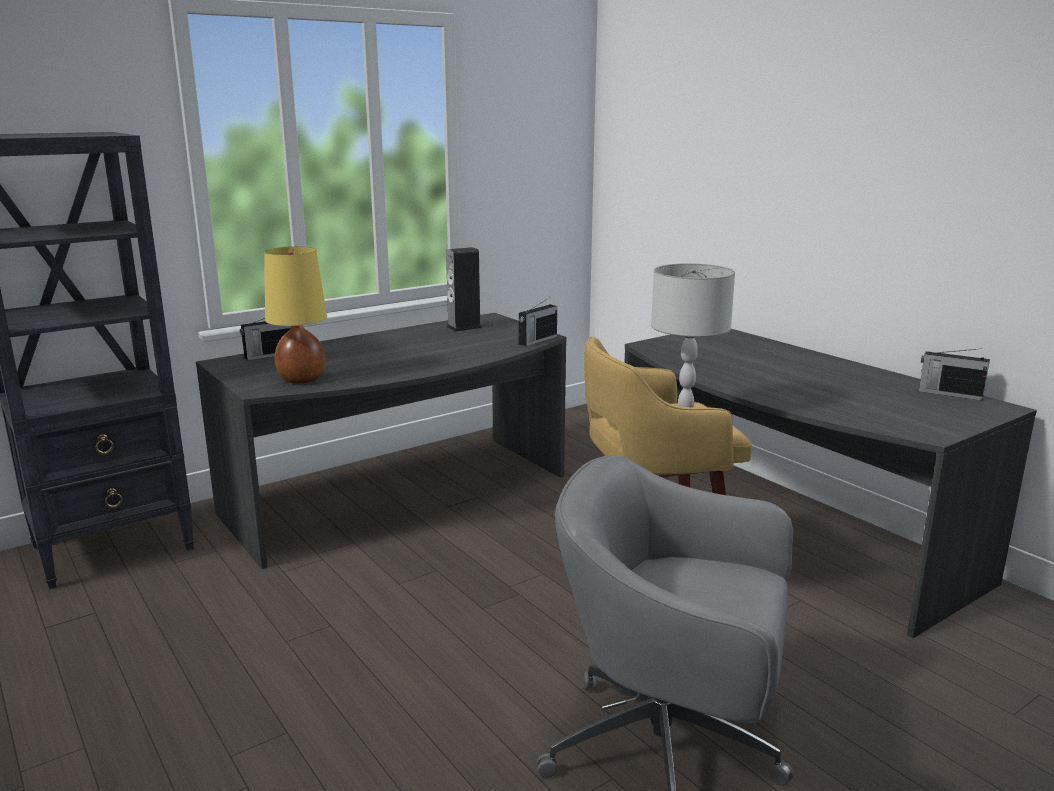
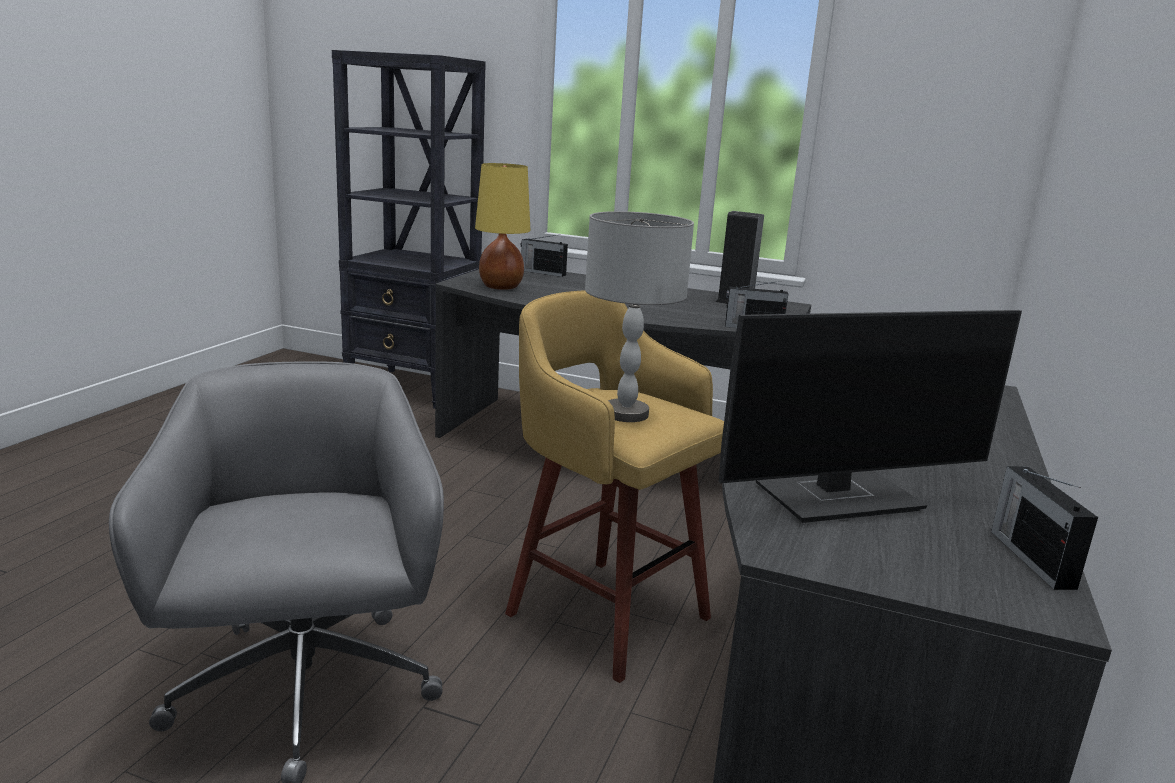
camera: 55 degrees right, 0 degrees up
none -> monitor [719,310,1022,523]

